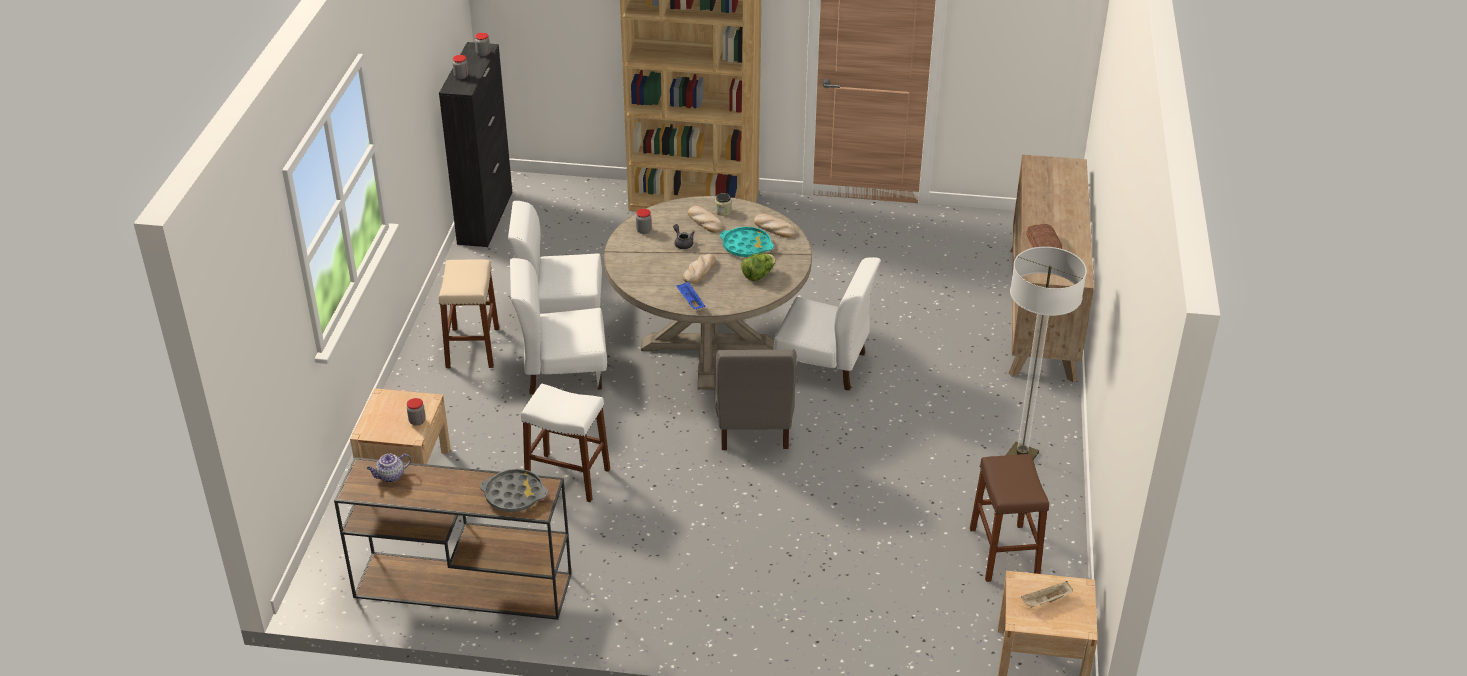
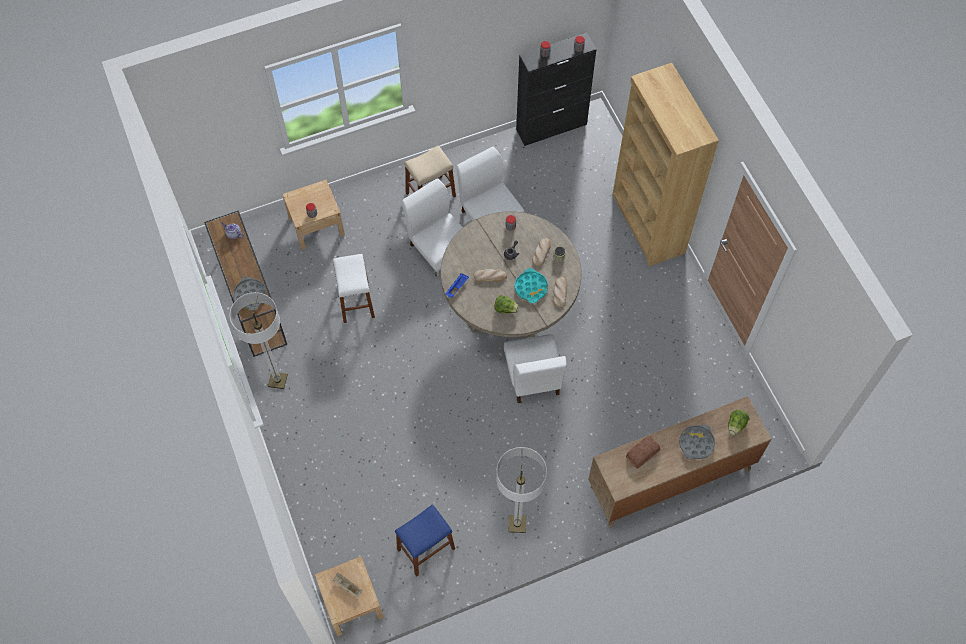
camera: 60 degrees right, 25 degrees up
grey chair [714,350,797,450] -> none
brown stool [970,454,1049,582] -> blue stool [395,504,455,577]
none -> floor lamp [230,292,288,389]
none -> grey tray [679,424,715,460]
none -> lettuce [729,410,750,435]

